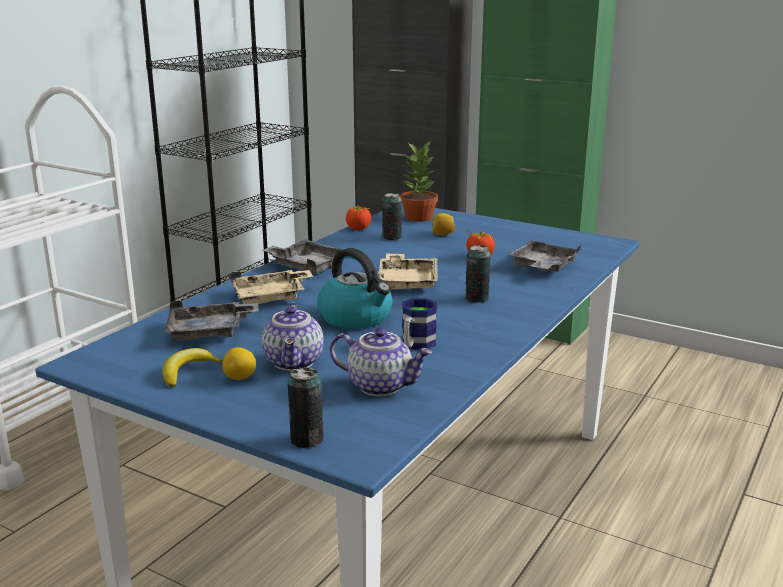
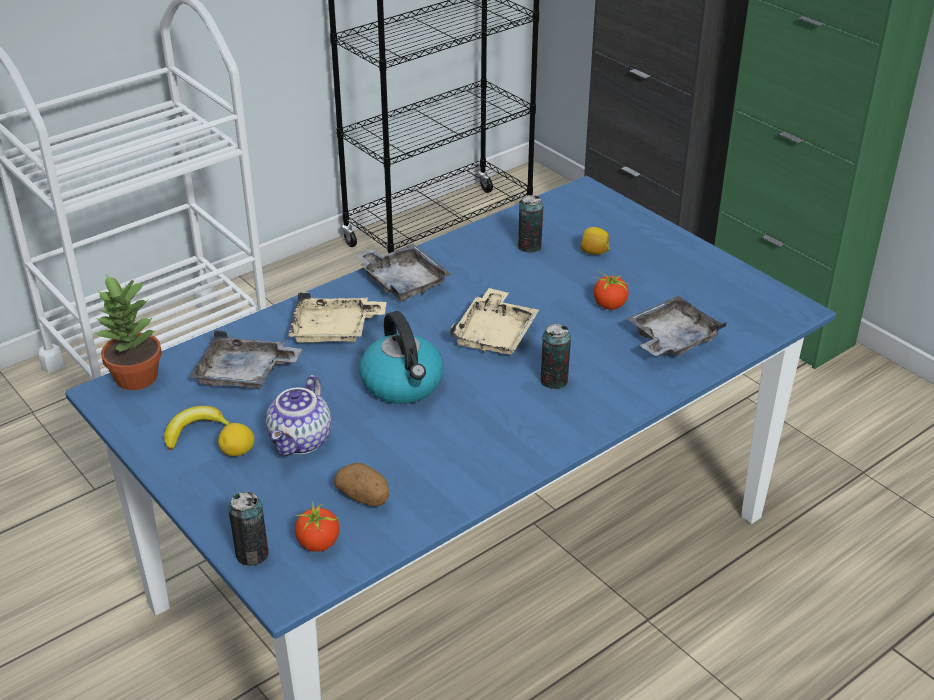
camera: 20 degrees right, 15 degrees up
teapot [330,328,432,396] -> potato [334,463,389,506]
tomato [346,205,371,230] -> tomato moved to [295,502,339,552]
potted plant [400,140,438,222] -> potted plant moved to [95,274,162,390]
mug [402,298,437,350] -> none

